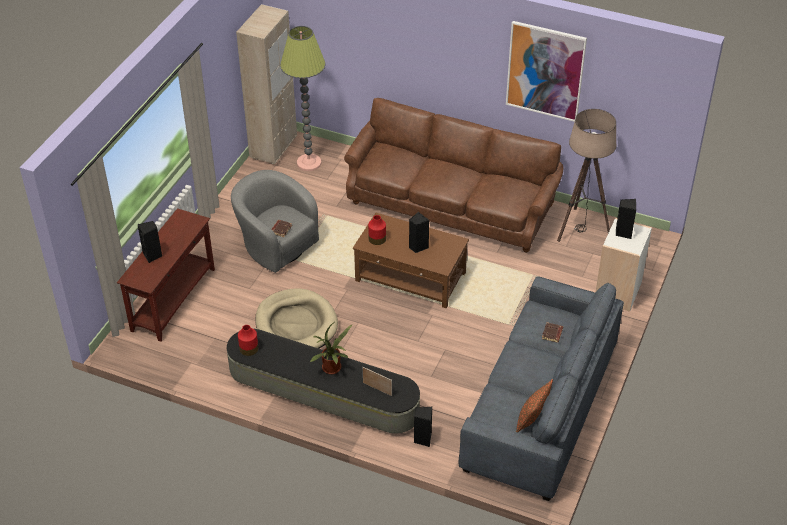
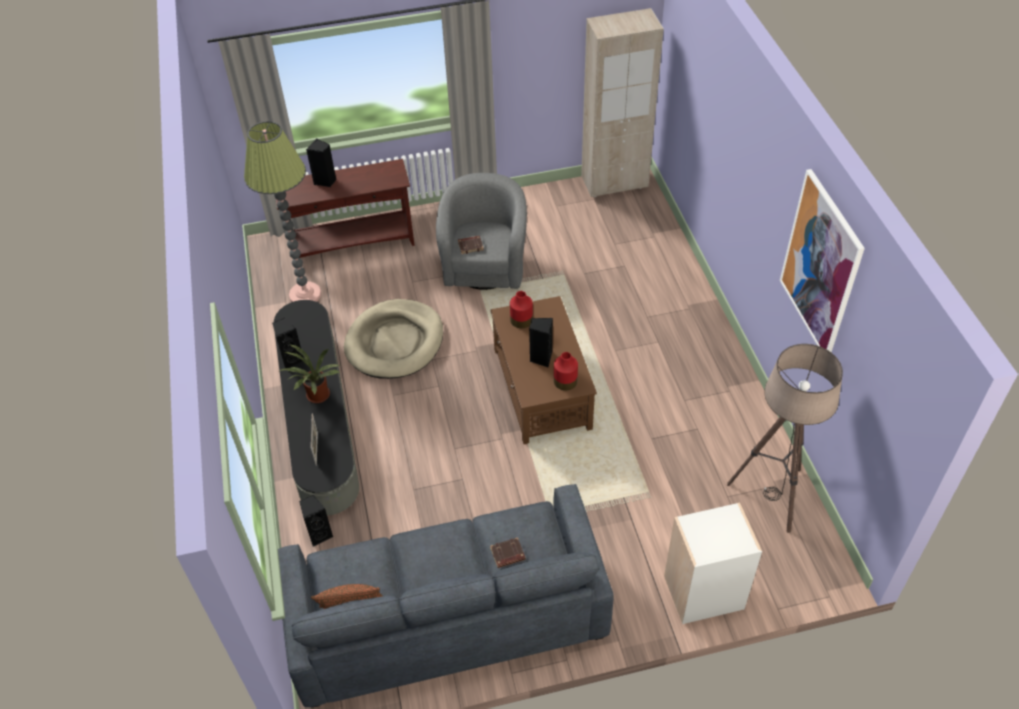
camera: 55 degrees right, 5 degrees up
red vase [238,325,258,356] -> red vase moved to [554,352,578,391]
floor lamp [280,26,325,171] -> floor lamp moved to [244,121,321,302]
brown sofa [344,98,563,253] -> none
black speaker [616,199,636,239] -> black speaker moved to [272,318,304,368]

